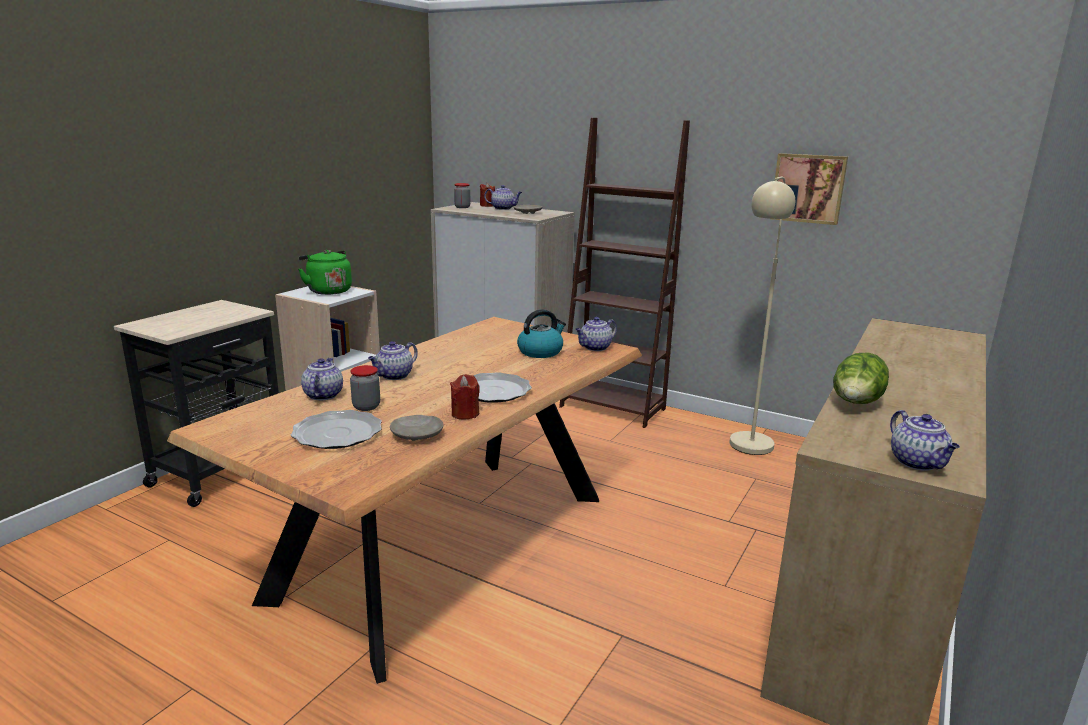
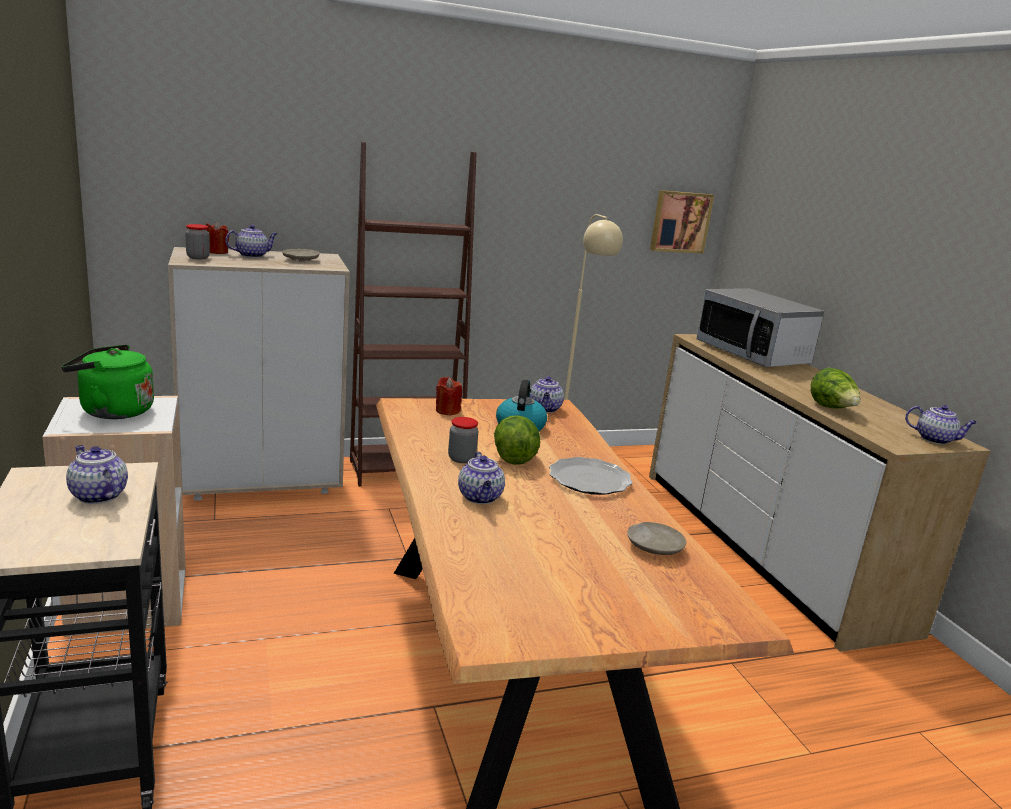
camera: 50 degrees left, 0 degrees up
plate [291,410,382,449] -> none
teapot [301,358,343,400] -> teapot moved to [66,445,128,504]
jar [350,365,380,411] -> jar moved to [448,417,479,463]
red candle [450,374,480,420] -> red candle moved to [436,377,462,415]
picture [774,153,848,225] -> picture moved to [650,190,714,253]
none -> lettuce [494,415,540,465]
none -> microwave [696,288,824,367]

